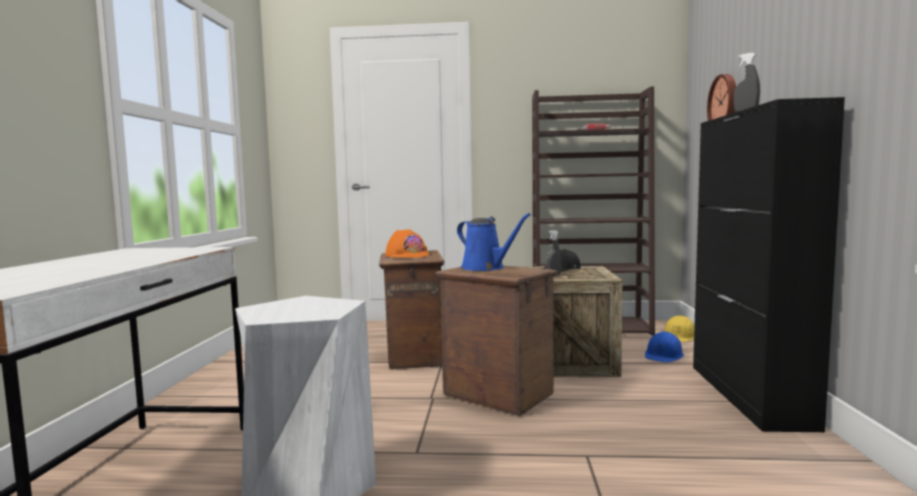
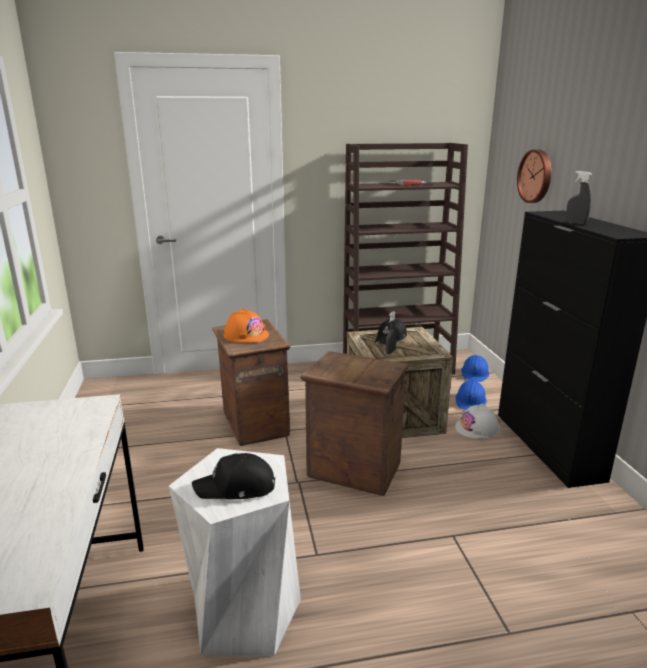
camera: 15 degrees left, 15 degrees up
blue watering can [457,213,531,271] -> none
yellow hard hat [664,315,694,342] -> blue hard hat [461,355,489,382]
none -> black cap [192,453,275,500]
none -> white hard hat [455,404,500,439]

